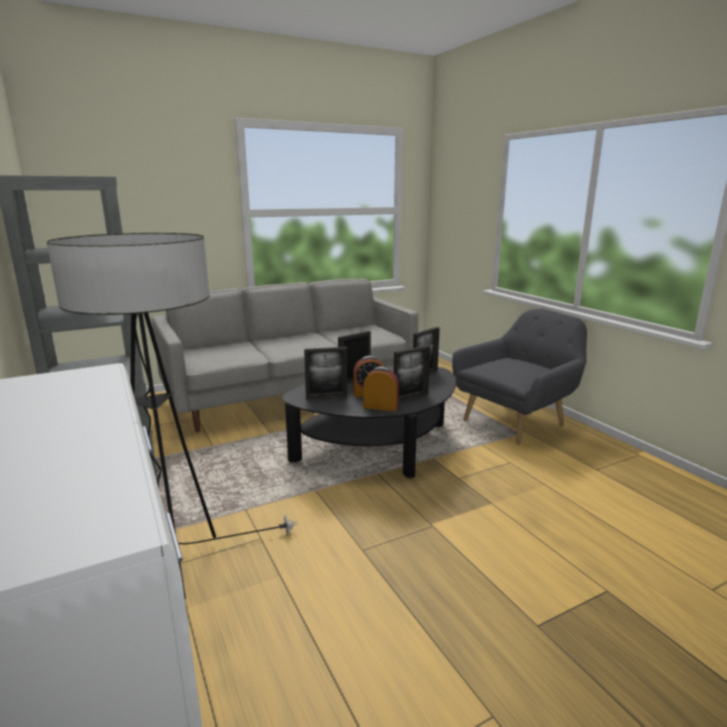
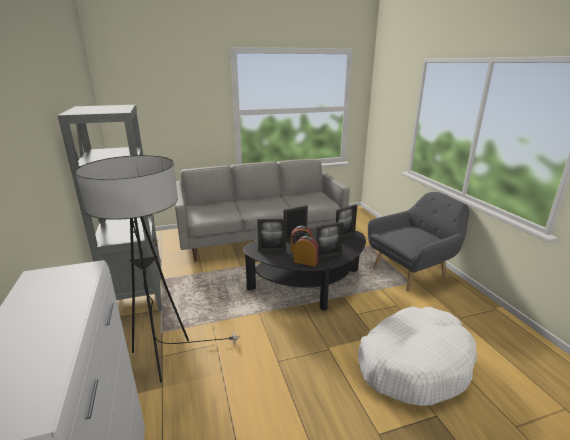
camera: 10 degrees right, 5 degrees up
none -> white dog bed [358,306,477,406]

